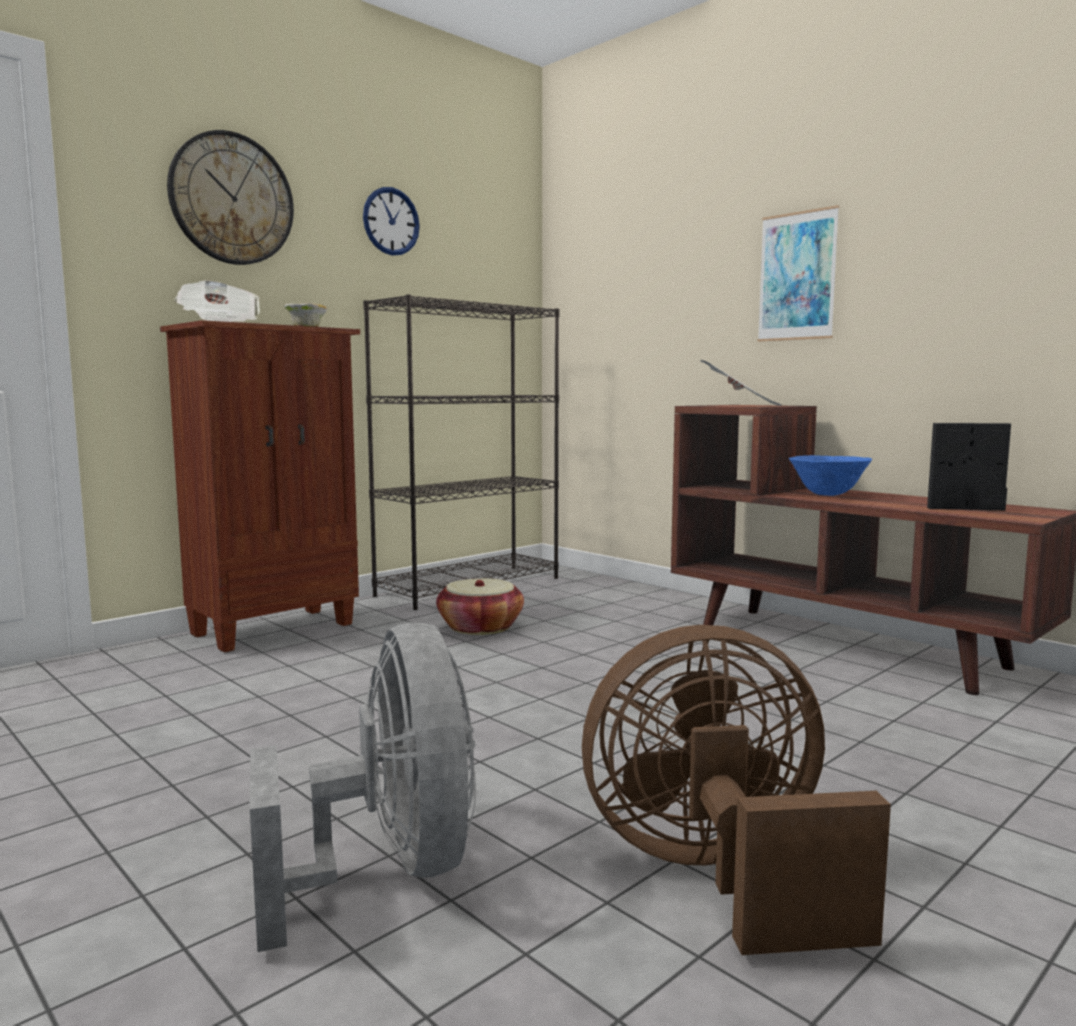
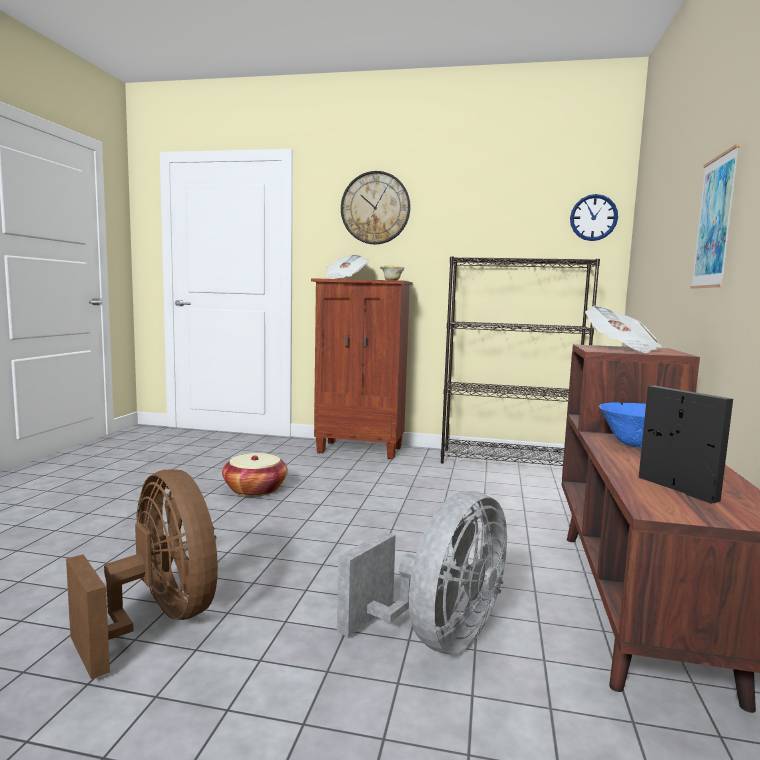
camera: 55 degrees right, 0 degrees up
grey fan [250,623,476,952] -> grey fan moved to [337,491,507,655]
wall clock [363,187,420,256] -> wall clock moved to [570,194,618,241]
basket [436,578,524,635] -> basket moved to [222,453,288,497]

